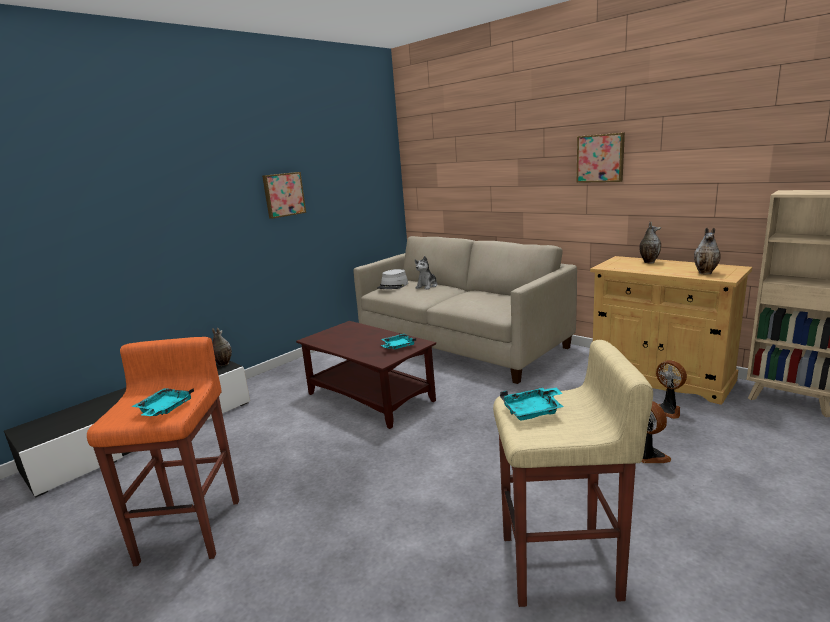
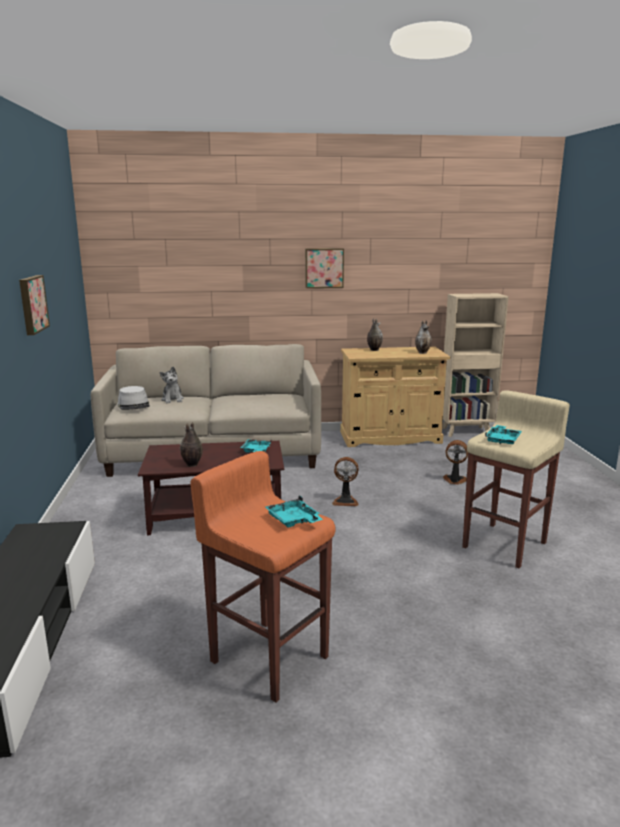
camera: 50 degrees left, 0 degrees up
vase [212,328,232,366] -> vase moved to [180,422,203,467]
fan [656,360,687,419] -> fan moved to [332,457,359,506]

